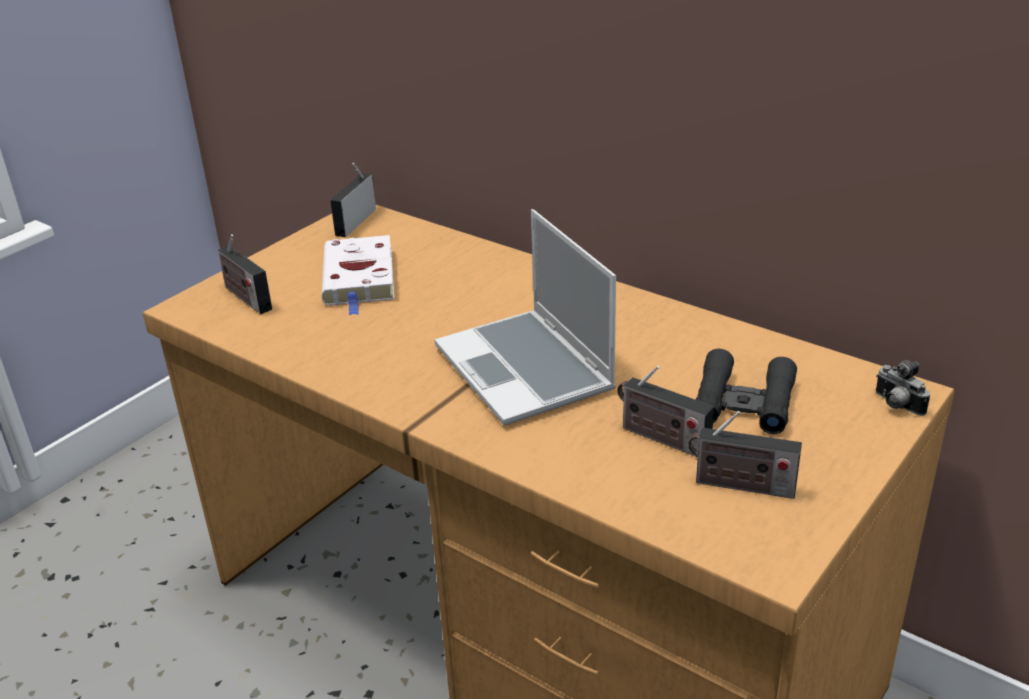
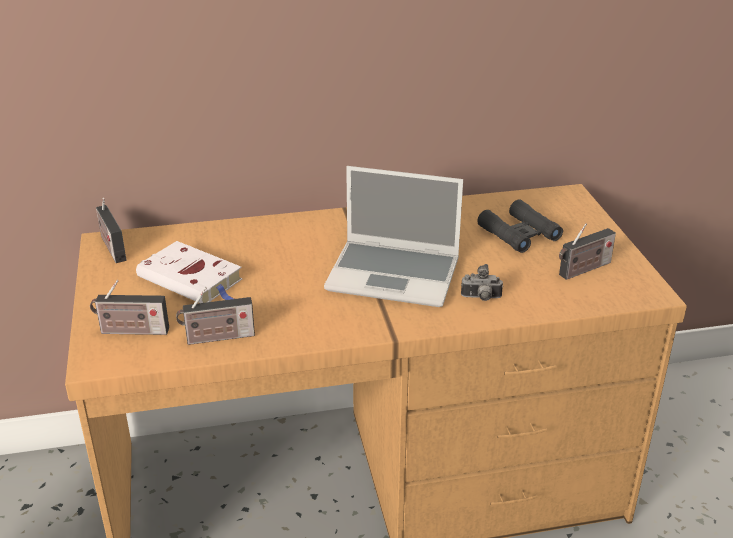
camera: 50 degrees left, 0 degrees up
radio [617,365,714,457] -> radio moved to [176,287,255,345]
camera [876,360,930,416] -> camera moved to [461,264,503,301]

